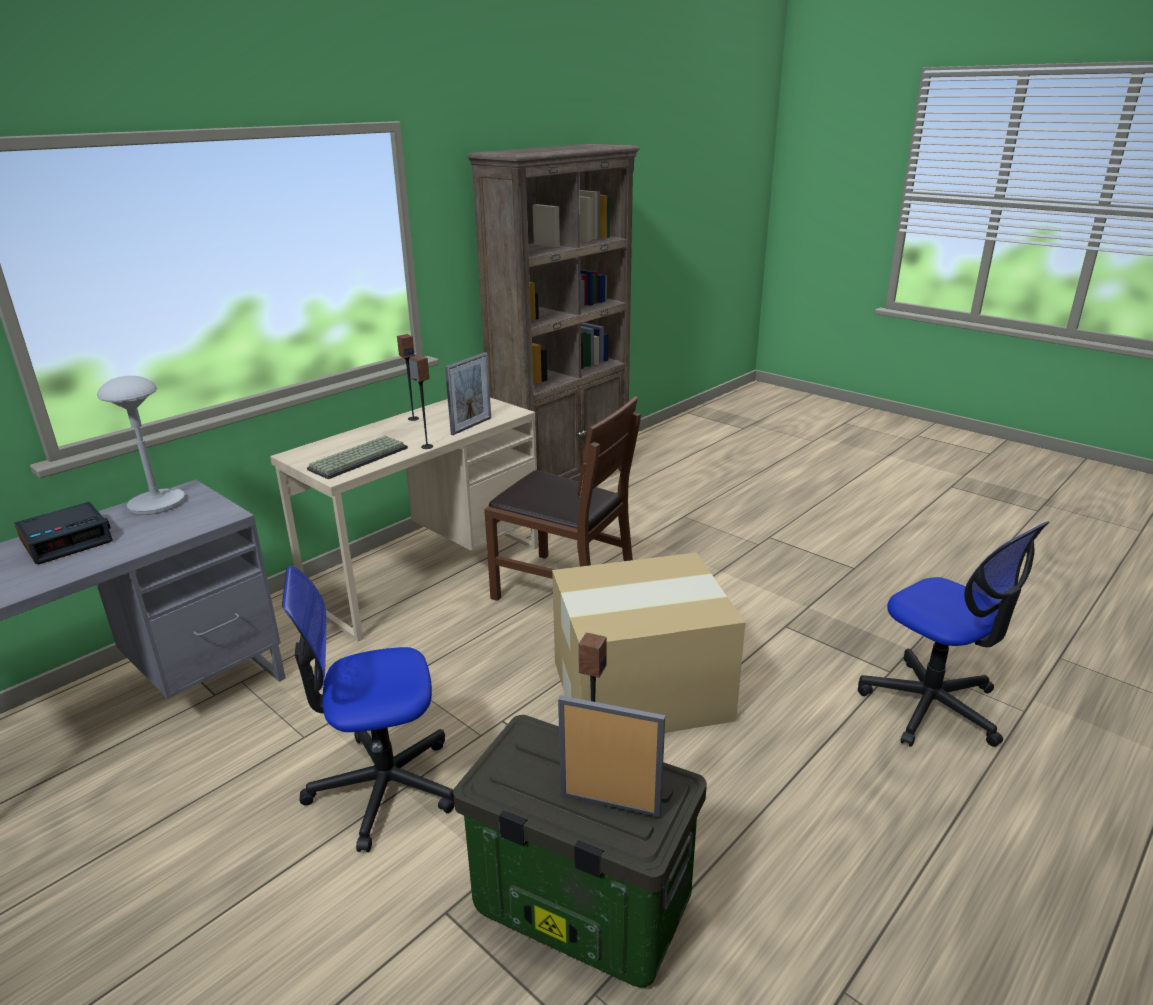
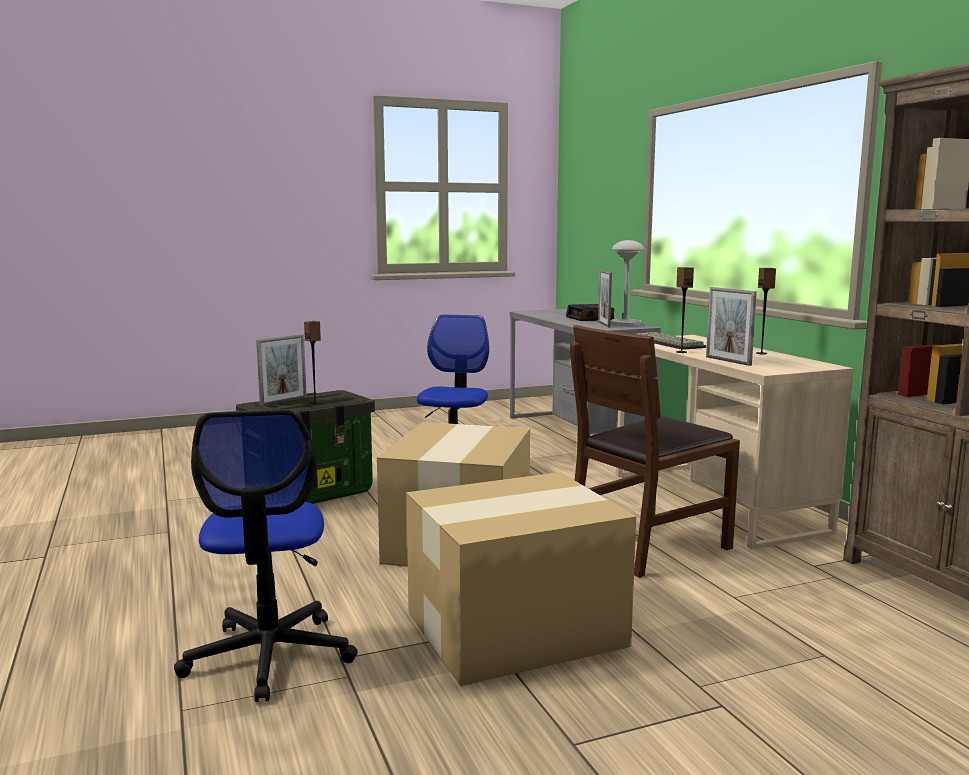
camera: 115 degrees right, 15 degrees down
office chair [858,521,1049,747] -> office chair turned 90 degrees counterclockwise [174,410,358,702]
none -> cardboard box [406,472,636,686]
none -> picture frame [598,270,612,327]

